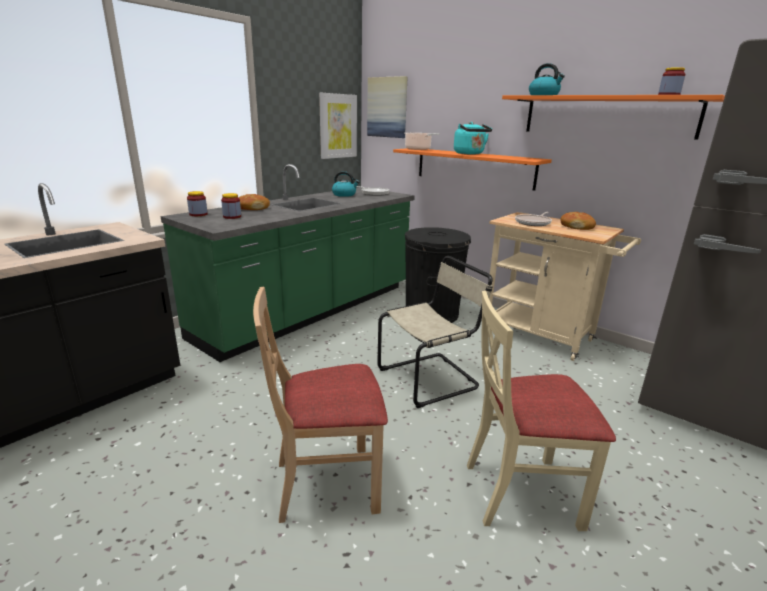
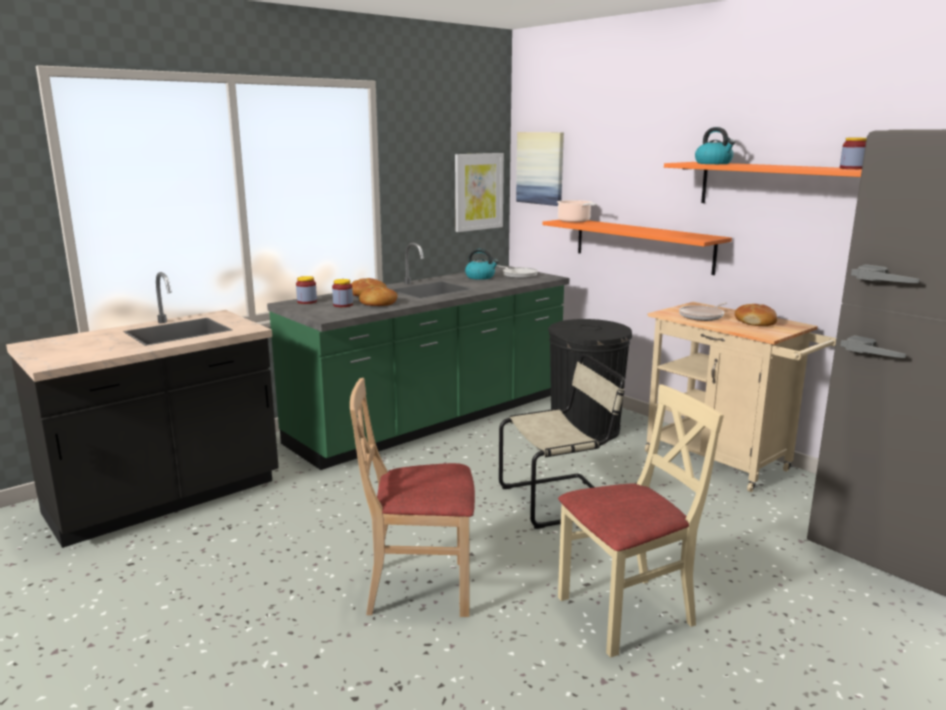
camera: 10 degrees right, 5 degrees down
turquoise kettle [454,122,492,154] -> none
beige chair [467,291,616,531] -> beige chair turned 150 degrees clockwise [558,385,724,657]
none -> bread [359,286,397,306]

